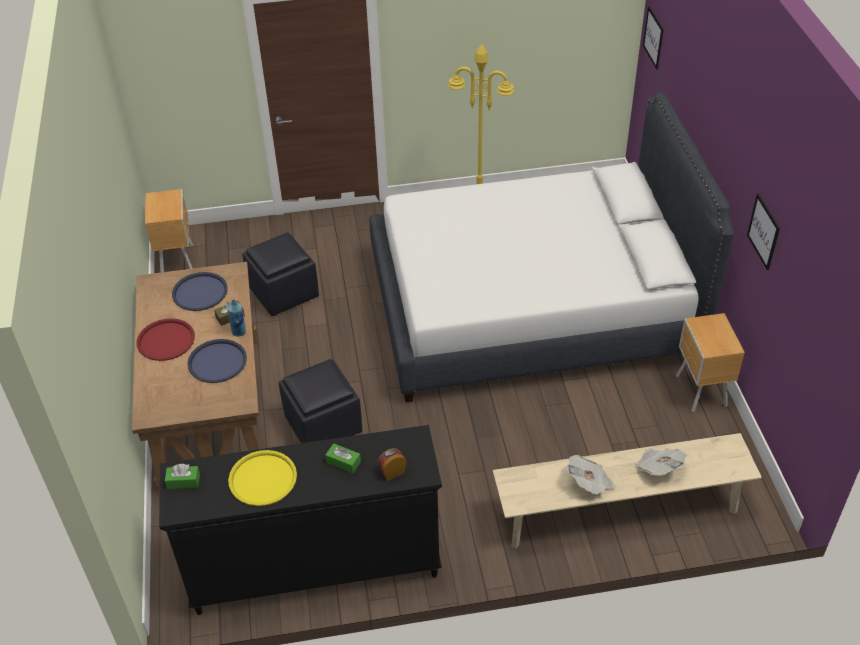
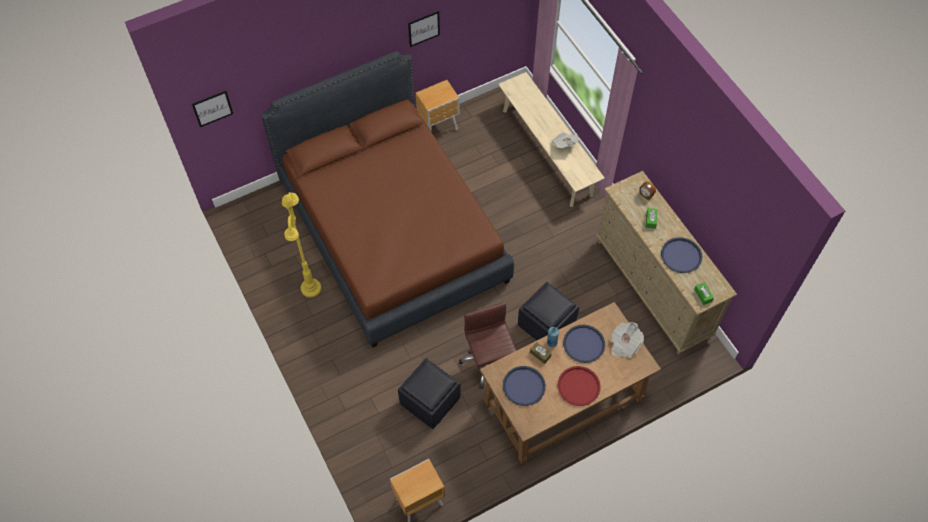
camera: 110 degrees left, 15 degrees up
black dresser [159,425,442,615] -> beige dresser [596,171,737,355]
yellow tray [228,450,297,506] -> blue tray [661,237,702,273]
white bed [369,92,734,403] -> brown bed [261,51,514,347]
newspaper [635,448,687,476] -> newspaper moved to [610,322,644,358]
none -> brown office chair [459,302,517,389]

